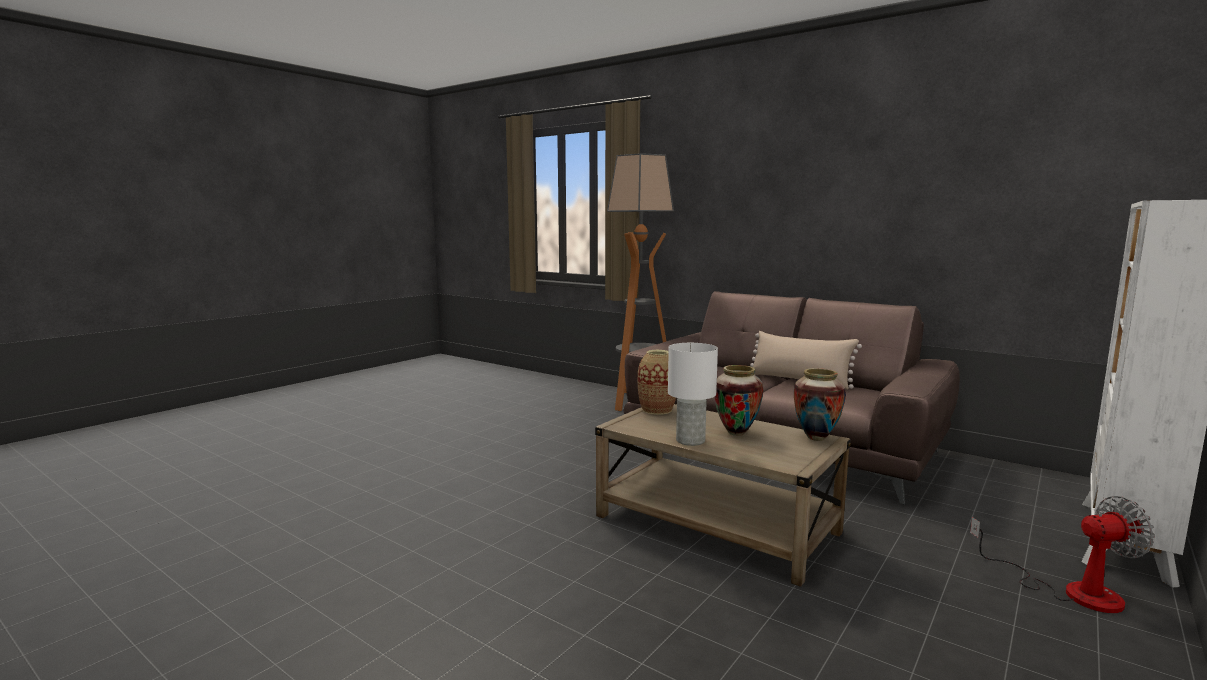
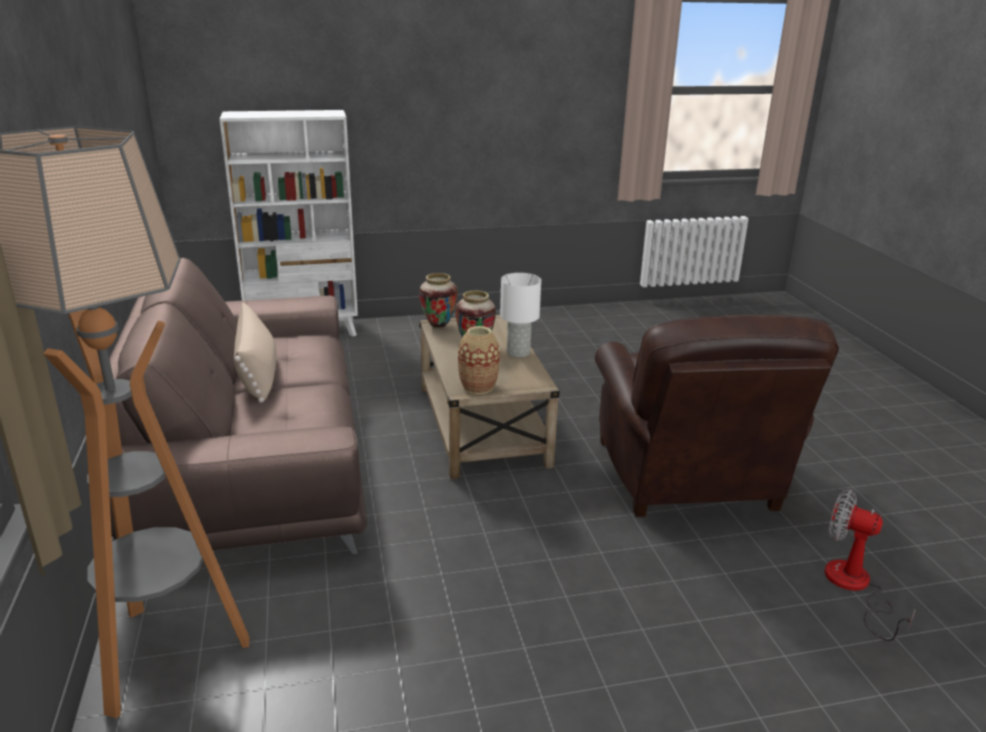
camera: 140 degrees left, 15 degrees up
fan [970,496,1155,613] -> fan moved to [825,489,915,641]
none -> brown armchair [595,315,839,517]

